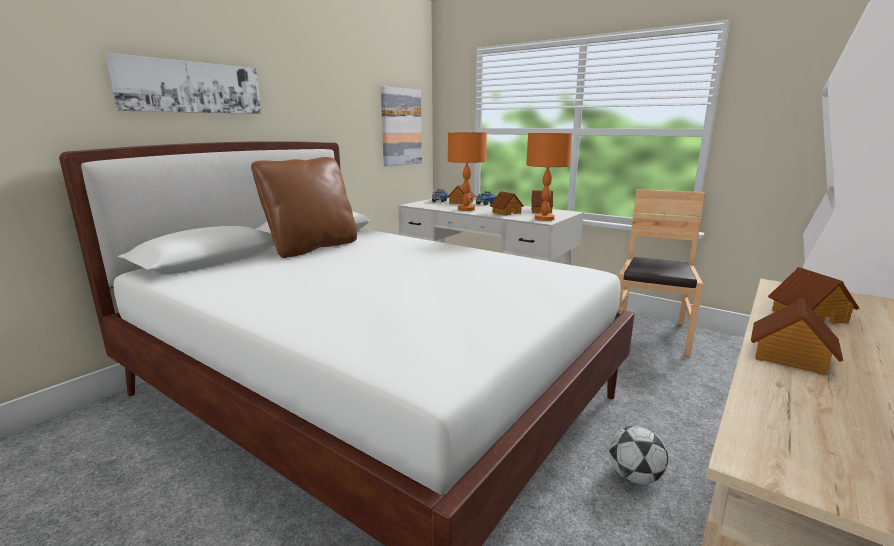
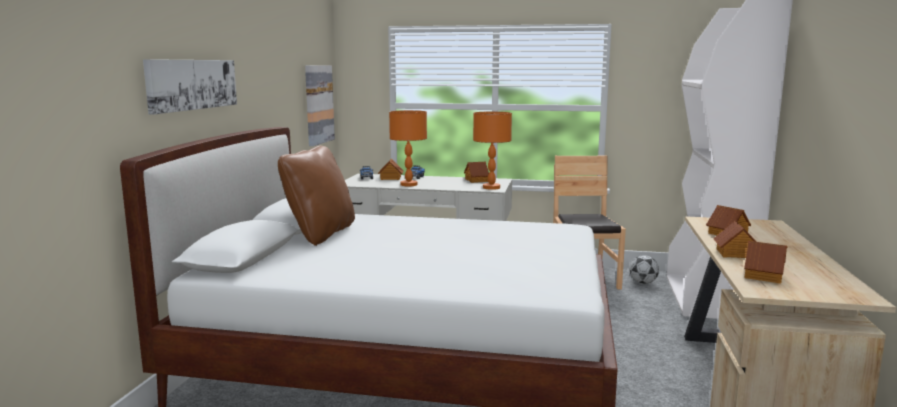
camera: 25 degrees left, 5 degrees down
toy house [490,191,524,216] -> toy house moved to [744,241,787,284]
football [609,426,668,484] -> football moved to [630,255,659,284]

